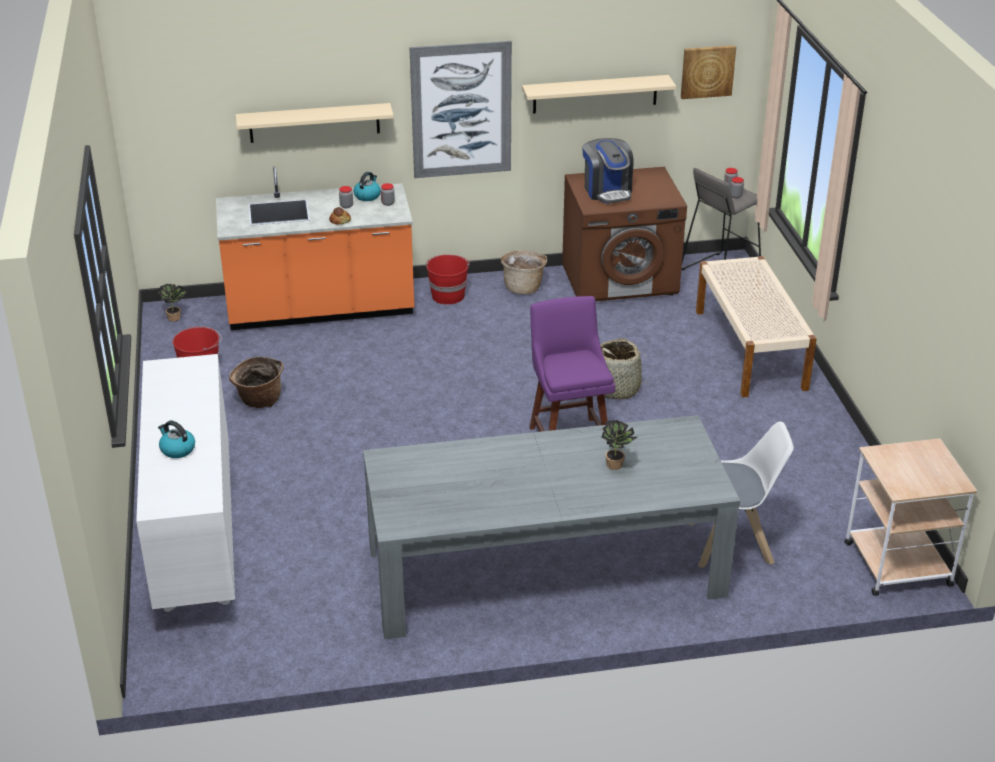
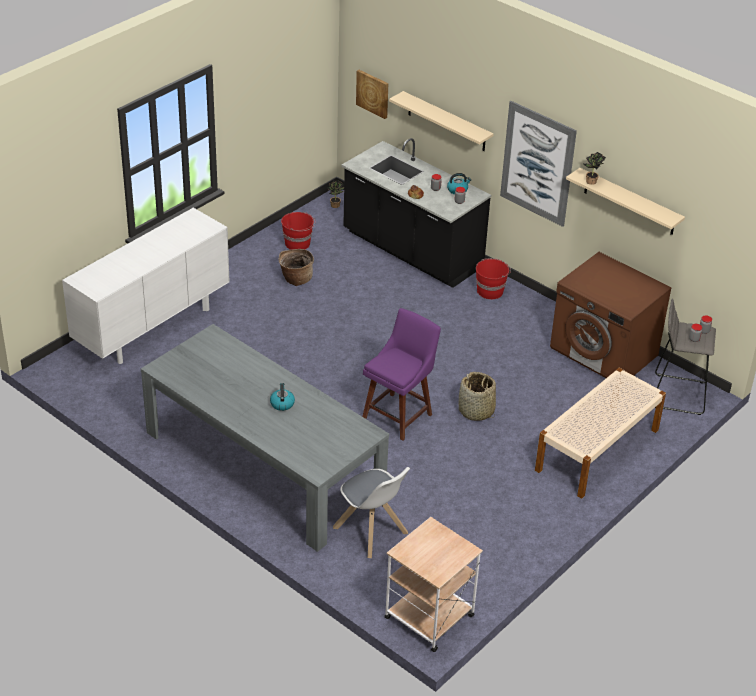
camera: 50 degrees right, 5 degrees up
kettle [158,421,195,458] -> kettle moved to [270,383,295,411]
orange counter [216,166,414,330] -> black counter [341,138,491,288]
basket [501,250,547,294] -> none
coffee machine [582,138,634,204] -> none
potted plant [601,420,637,470] -> potted plant moved to [584,152,606,185]
picture [681,45,736,99] -> picture moved to [356,70,388,119]

